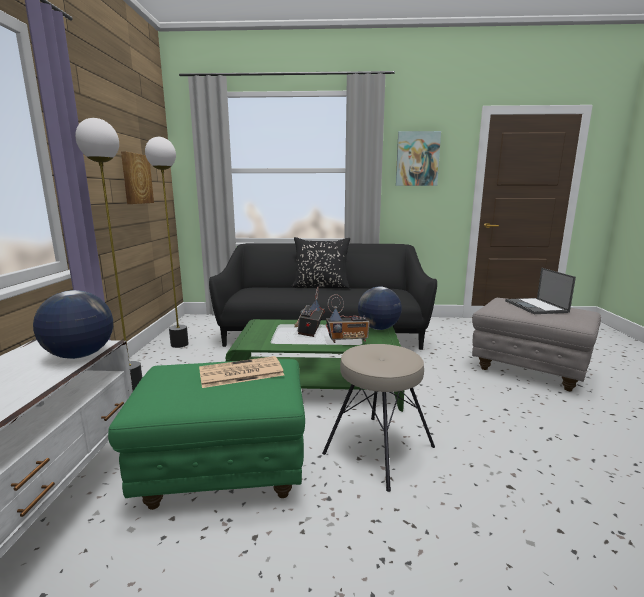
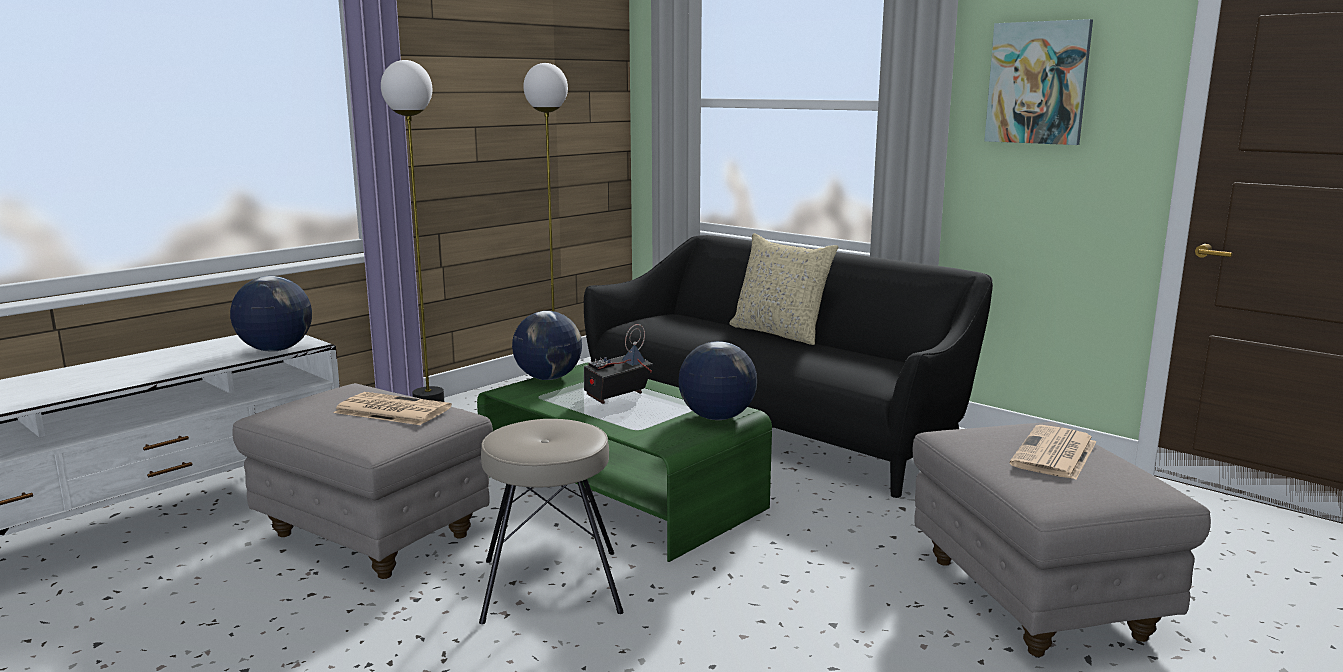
camera: 40 degrees right, 0 degrees up
green ottoman [108,359,305,510] -> grey ottoman [232,383,493,579]
picture [121,151,154,204] -> none
black pillow [291,237,350,289] -> beige pillow [729,233,839,345]
radio [326,294,370,343] -> none
laptop [505,268,576,314] -> newspaper [1010,425,1096,480]
none -> globe [512,311,582,380]

